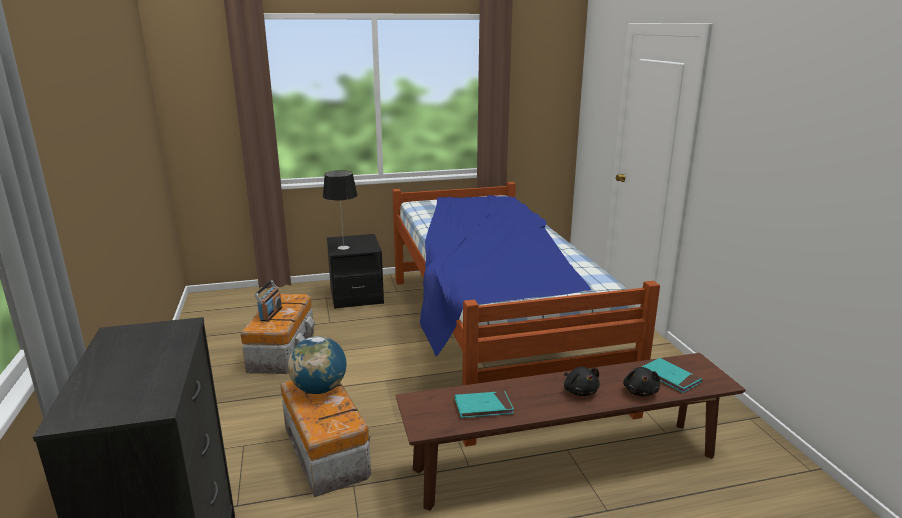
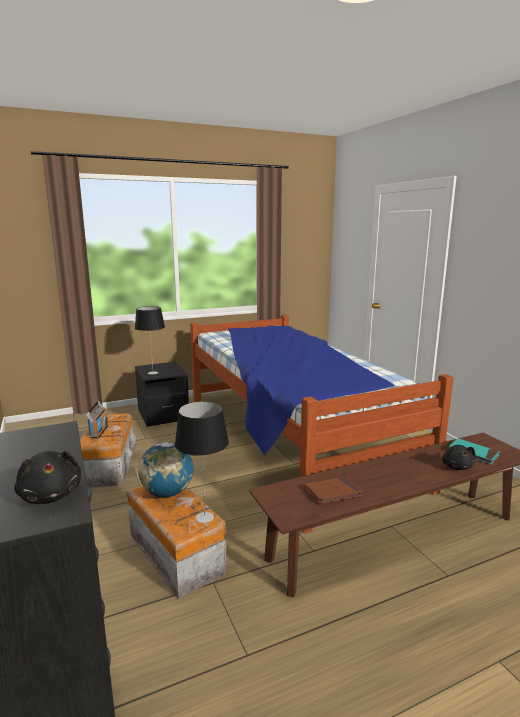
camera: 10 degrees left, 5 degrees down
turquoise book [455,391,514,418] -> brown book [305,476,363,504]
black plush toy [564,367,600,396] -> black plush toy moved to [14,451,81,504]
none -> table lamp [175,401,229,523]

